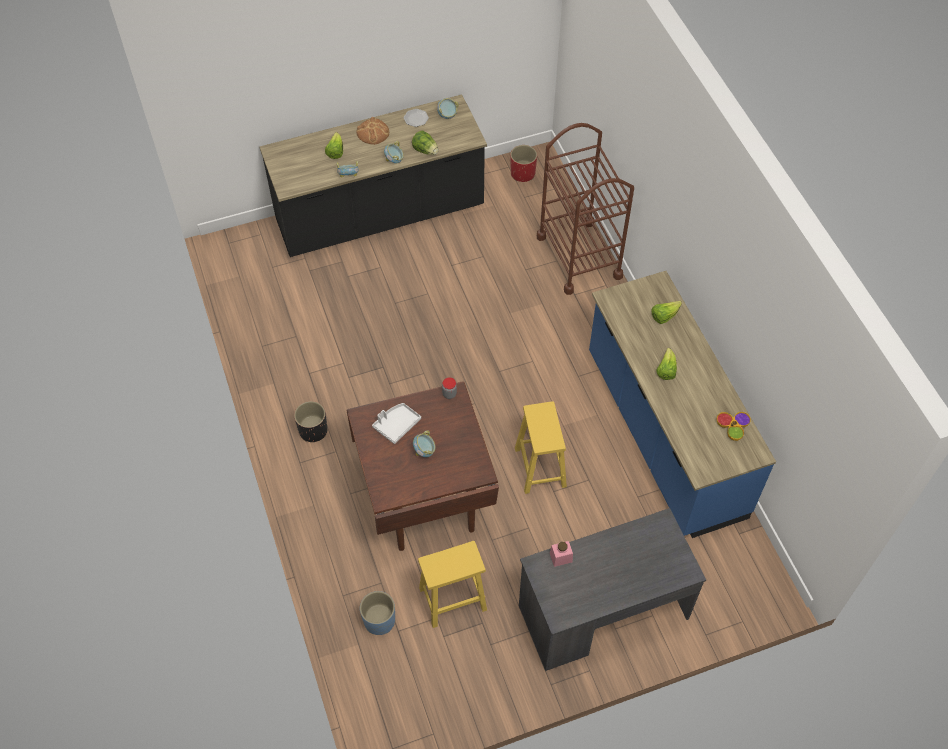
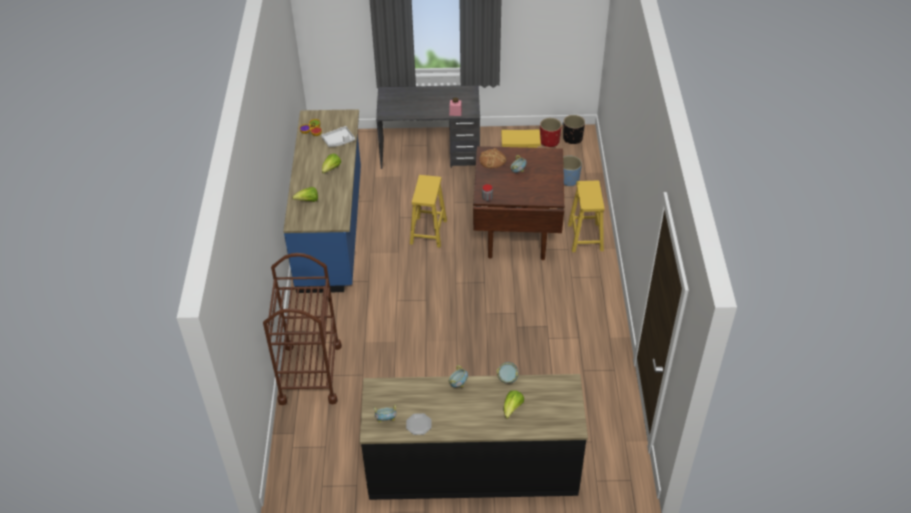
camera: 160 degrees left, 10 degrees down
black planter [294,401,327,442] -> black planter moved to [563,115,585,144]
bread [356,117,389,145] -> bread moved to [479,148,506,168]
white tray [372,403,421,444] -> white tray moved to [321,126,355,147]
lettuce [412,131,438,155] -> none
red planter [510,145,537,182] -> red planter moved to [540,118,562,147]
none -> yellow stool [568,181,604,252]

